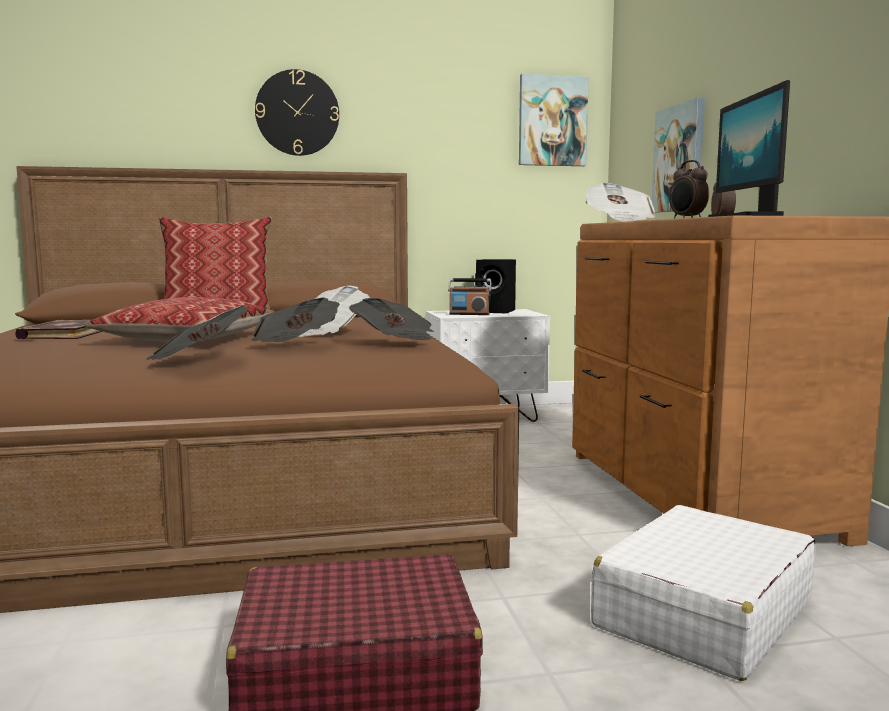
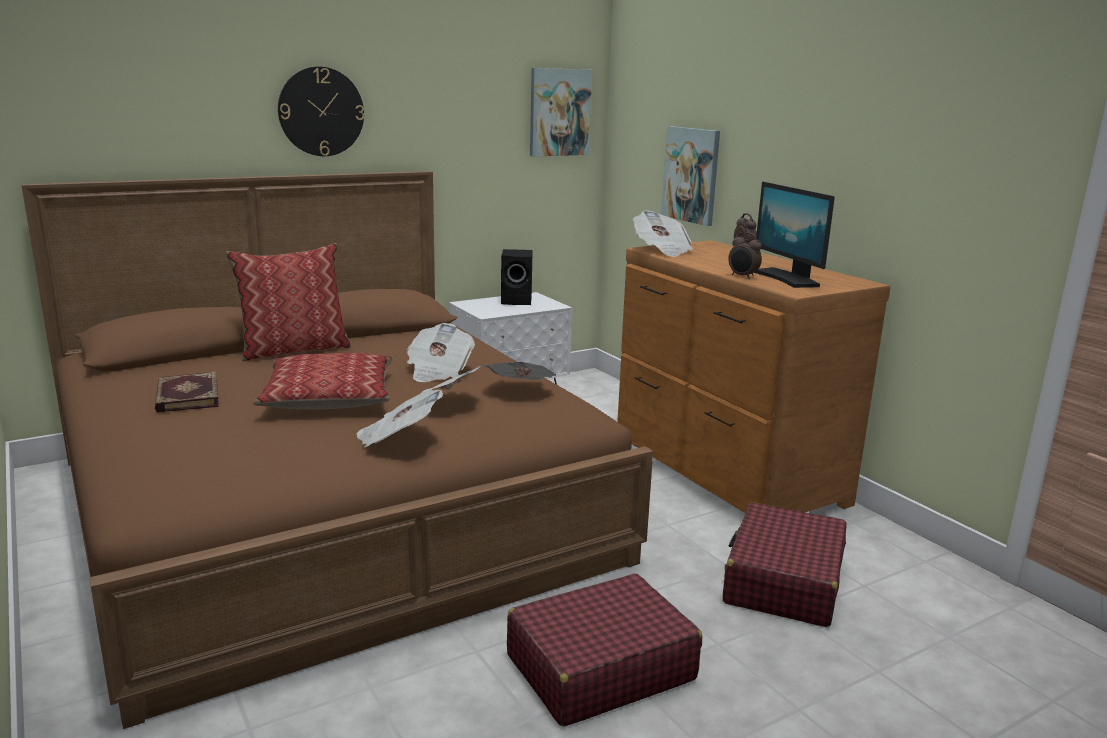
camera: 20 degrees left, 10 degrees up
radio [448,278,492,315] -> none
white suitcase [591,505,816,681] -> red suitcase [723,502,847,627]

